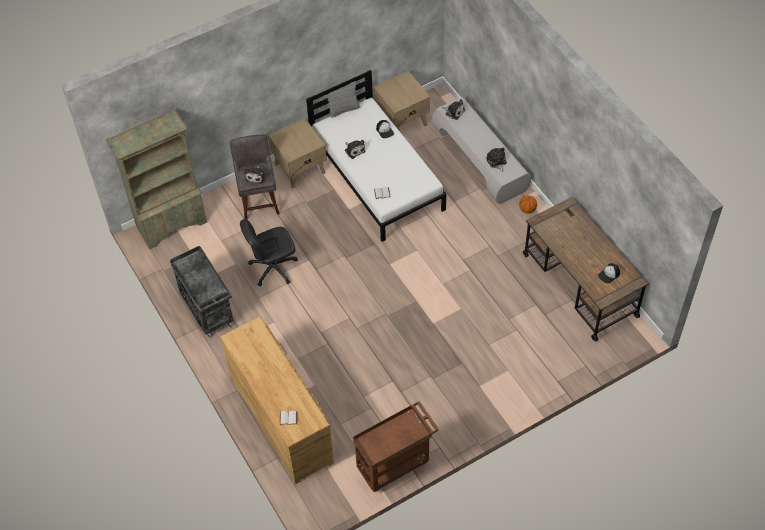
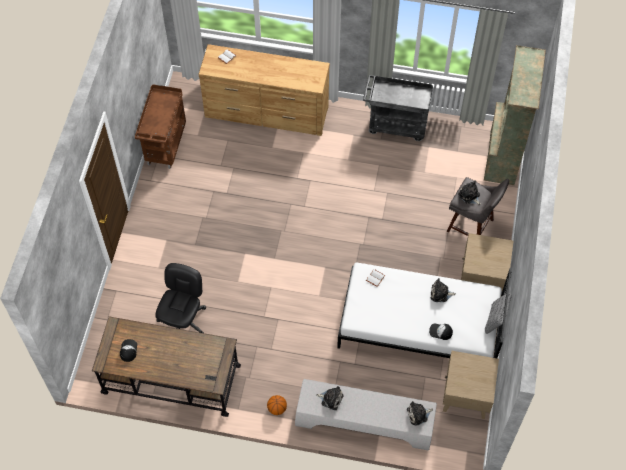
camera: 130 degrees right, 5 degrees up
black office chair [240,219,298,286] -> black office chair moved to [155,263,207,333]

